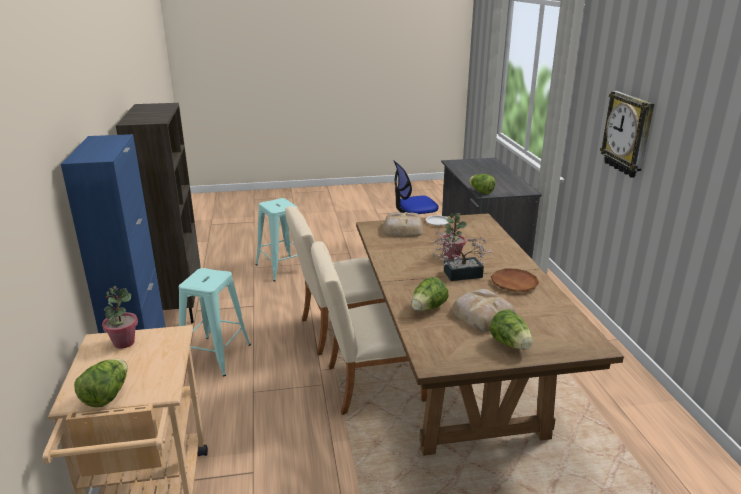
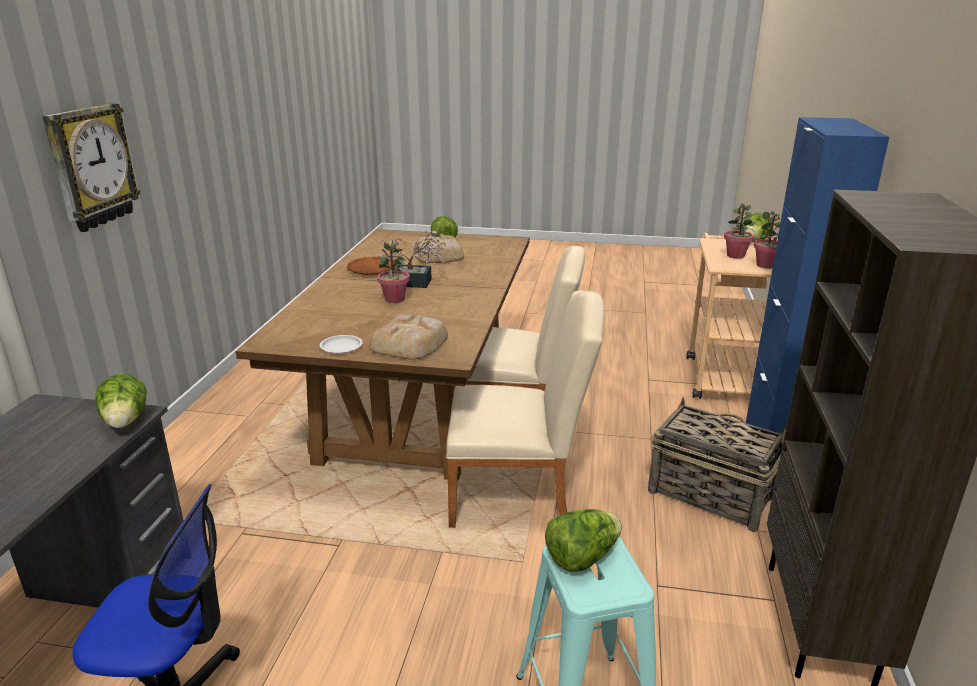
camera: 160 degrees left, 0 degrees up
turquoise stool [179,268,251,377] -> basket [648,397,786,532]
lettuce [411,277,448,311] -> lettuce moved to [545,509,622,572]
none -> potted plant [724,204,755,259]

